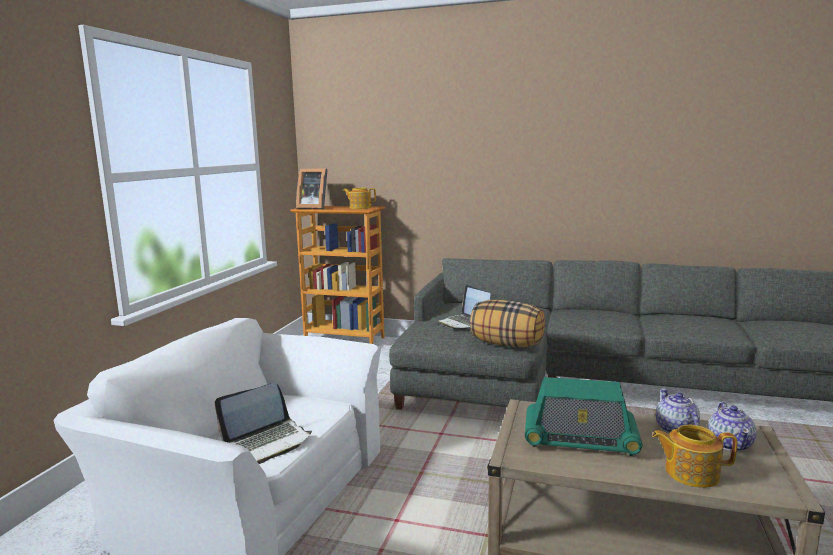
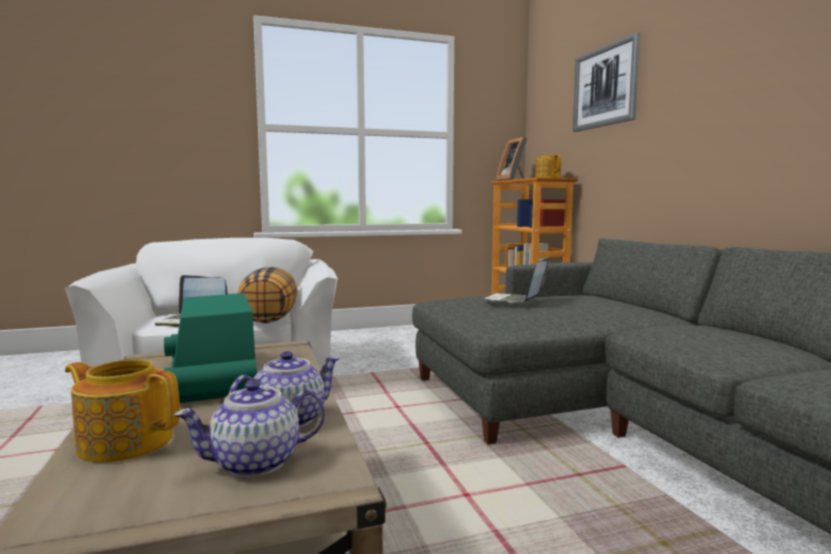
camera: 55 degrees right, 5 degrees down
pillow [470,299,545,347] -> pillow moved to [237,267,298,323]
teapot [652,425,737,488] -> teapot turned 45 degrees counterclockwise [65,359,180,463]
none -> picture [573,32,641,132]

